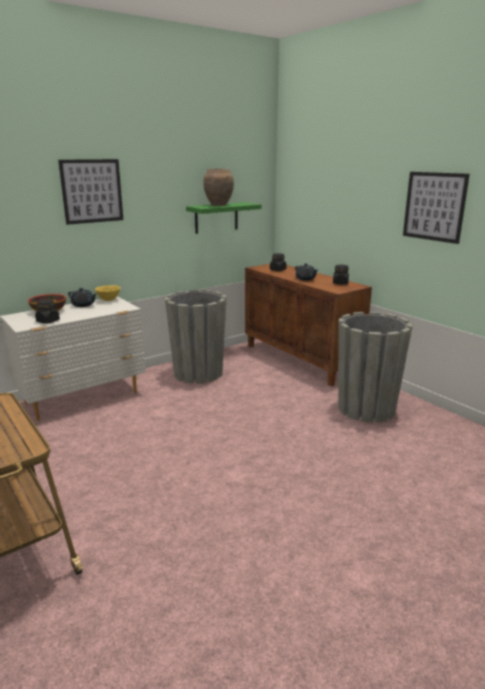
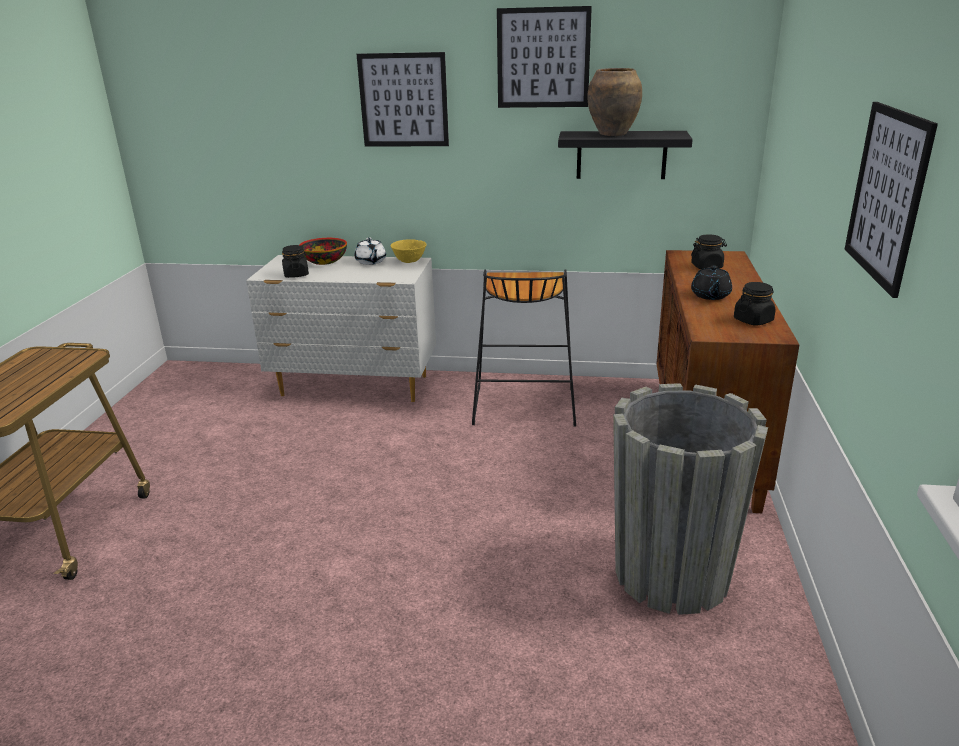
camera: 45 degrees right, 5 degrees up
black teapot [68,288,96,307] -> white teapot [354,237,386,265]
grey planter [165,290,227,384] -> black stool [472,269,576,427]
green shelf [186,202,262,234] -> black shelf [558,131,693,179]
none -> picture [497,6,592,108]

